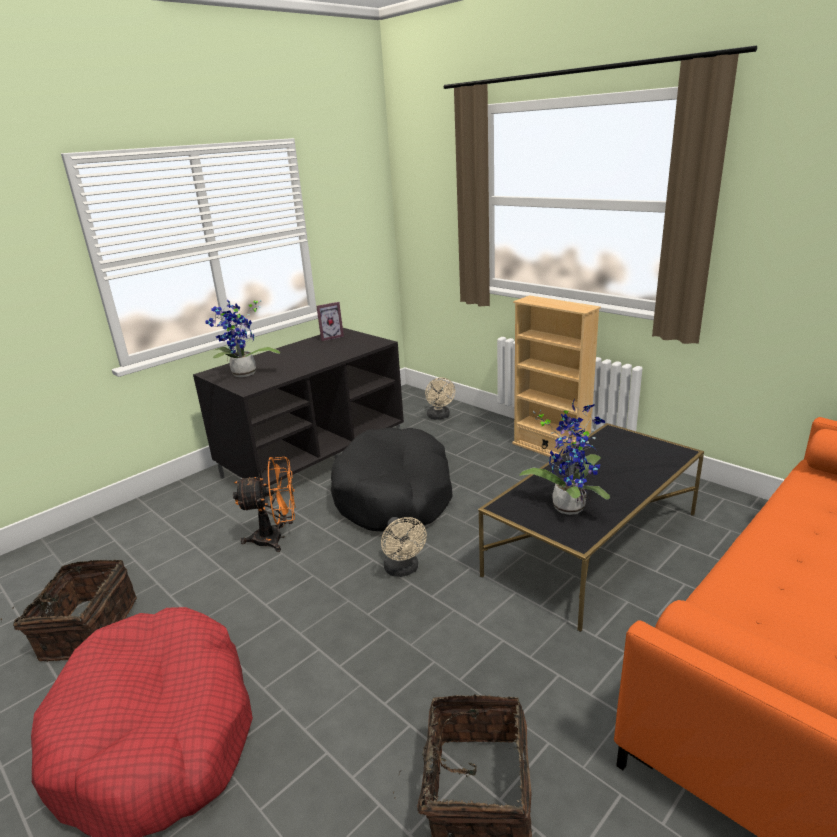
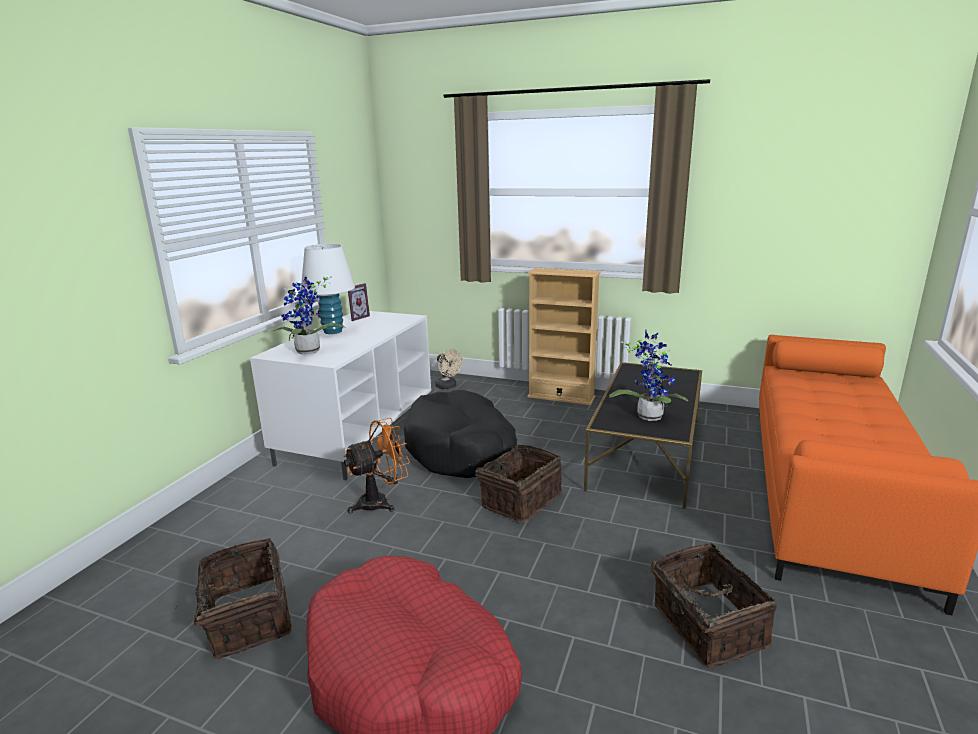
camera: 25 degrees left, 5 degrees down
black tv stand [193,328,404,507] -> white tv stand [250,311,431,480]
beige fan [381,517,427,577] -> basket [469,445,562,522]
none -> white table lamp [301,244,355,334]

